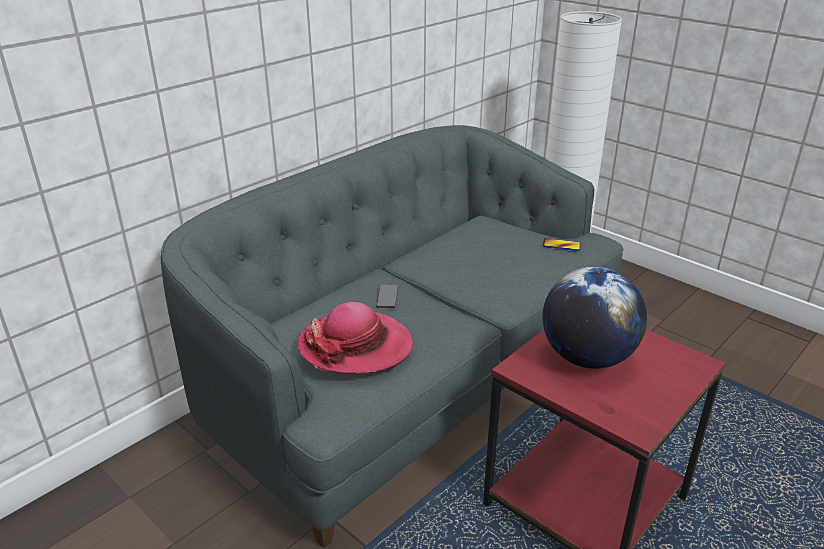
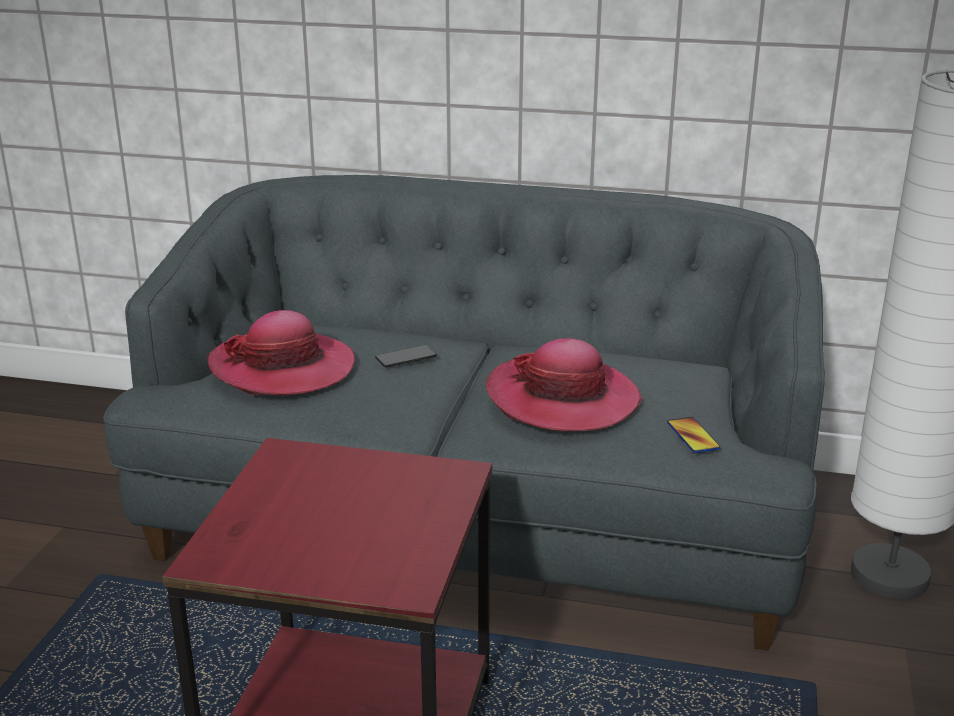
camera: 60 degrees right, 5 degrees down
globe [542,267,647,369] -> none
none -> hat [486,338,643,431]

